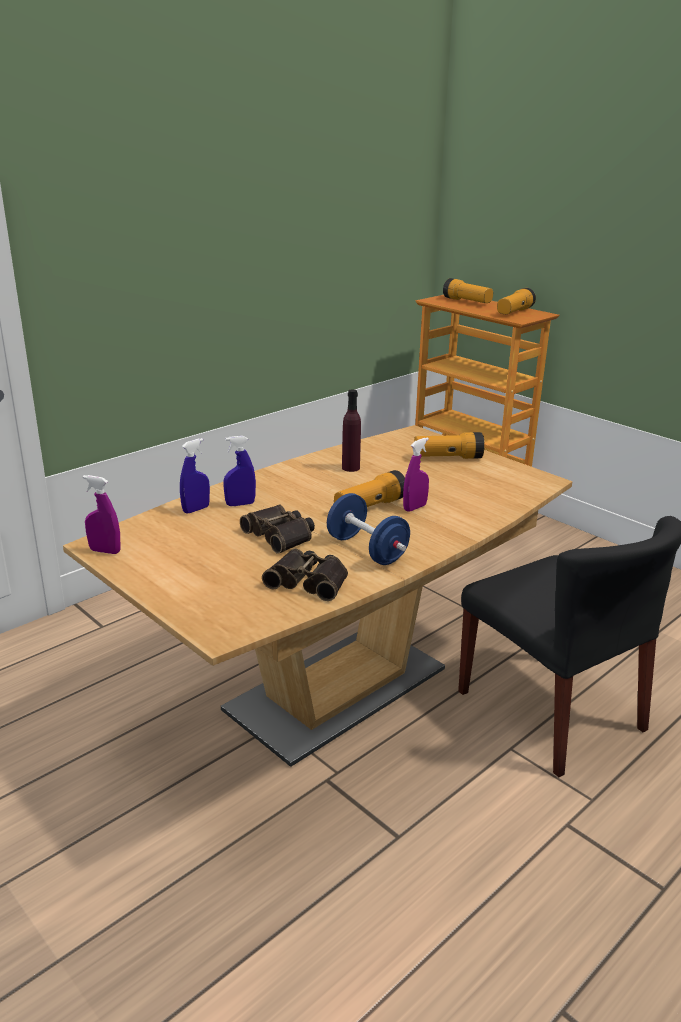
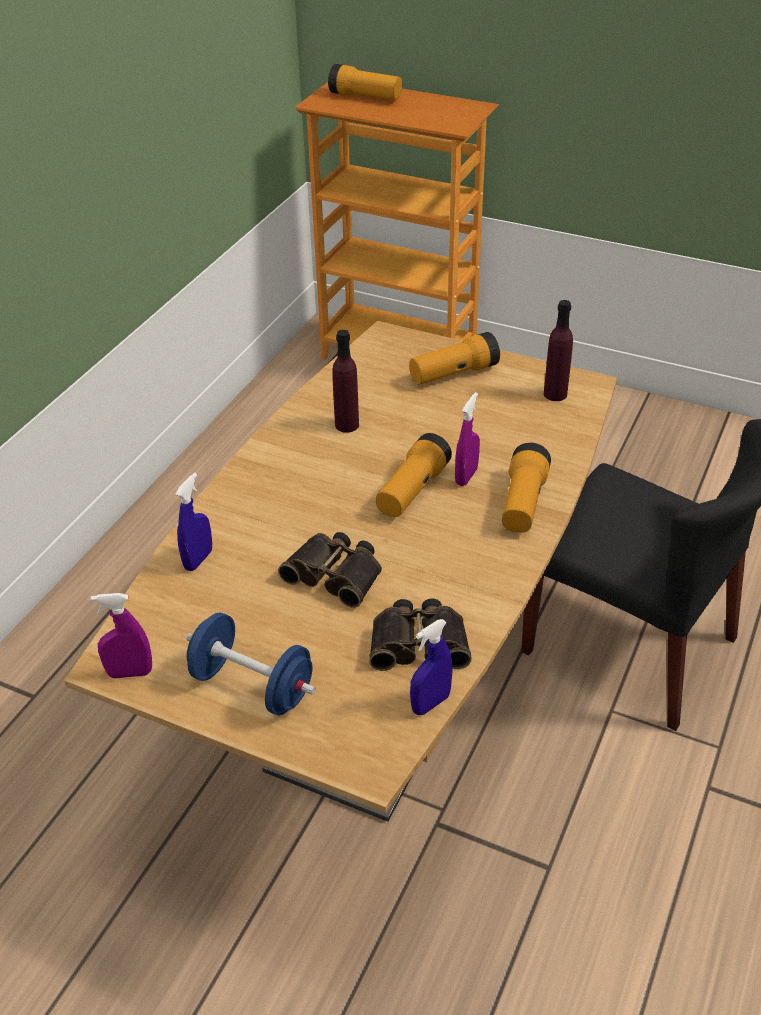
camera: 20 degrees left, 15 degrees up
blue spray bottle [223,436,256,506] -> blue spray bottle moved to [410,619,452,715]
blue dumbbell [327,493,410,565] -> blue dumbbell moved to [187,612,315,716]
flashlight [497,288,536,314] -> flashlight moved to [502,443,551,533]
none -> purple bottle [544,300,573,401]

